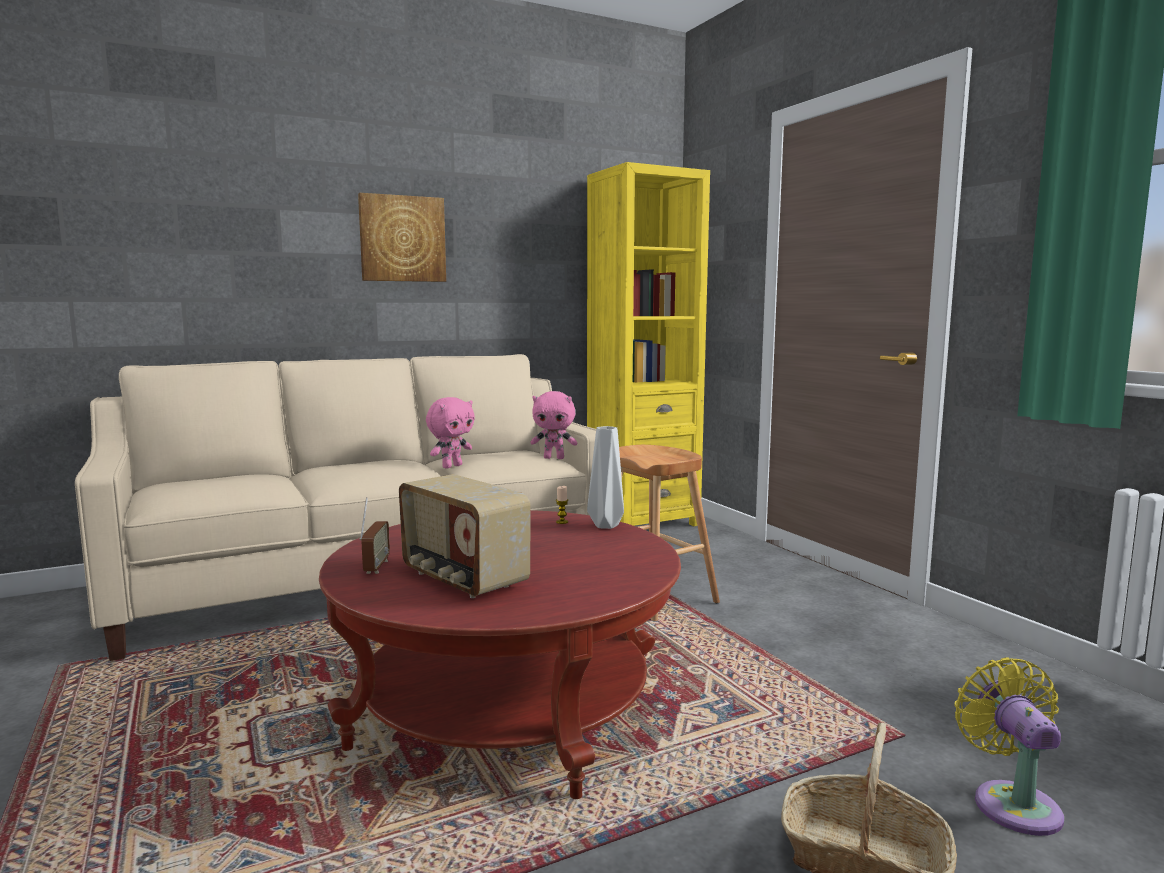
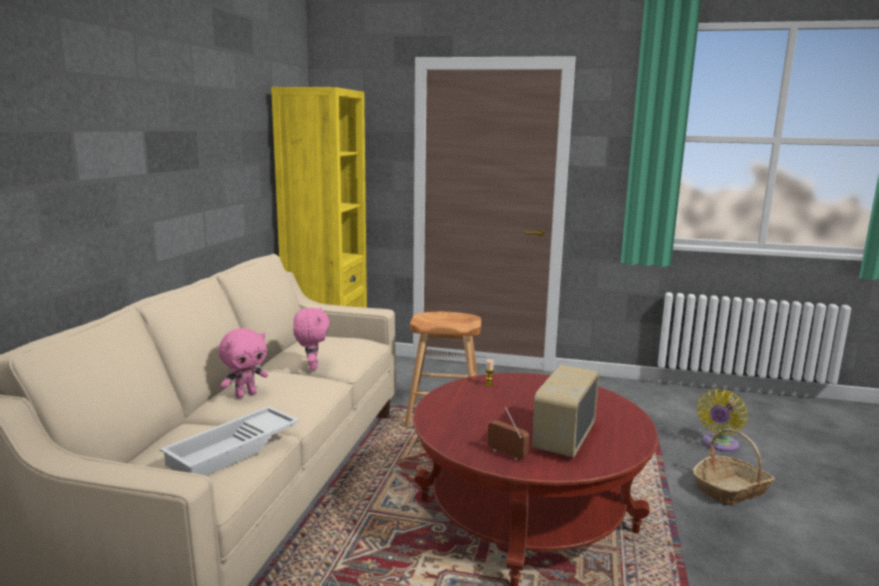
camera: 50 degrees left, 5 degrees up
picture [358,193,446,282] -> none
radio [399,474,531,598] -> radio turned 120 degrees clockwise [532,365,599,457]
pink plush toy [530,391,578,459] -> pink plush toy moved to [218,328,268,399]
grey vase [587,426,624,529] -> none
yellow fan [954,657,1064,836] -> yellow fan turned 90 degrees counterclockwise [697,389,747,452]
none -> white tray [160,406,300,476]

